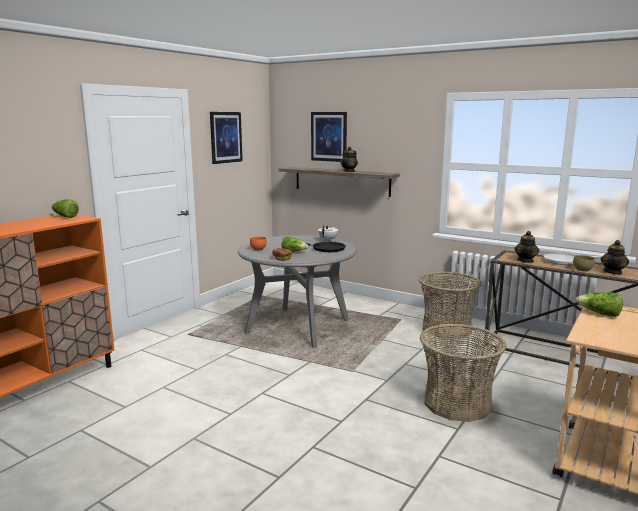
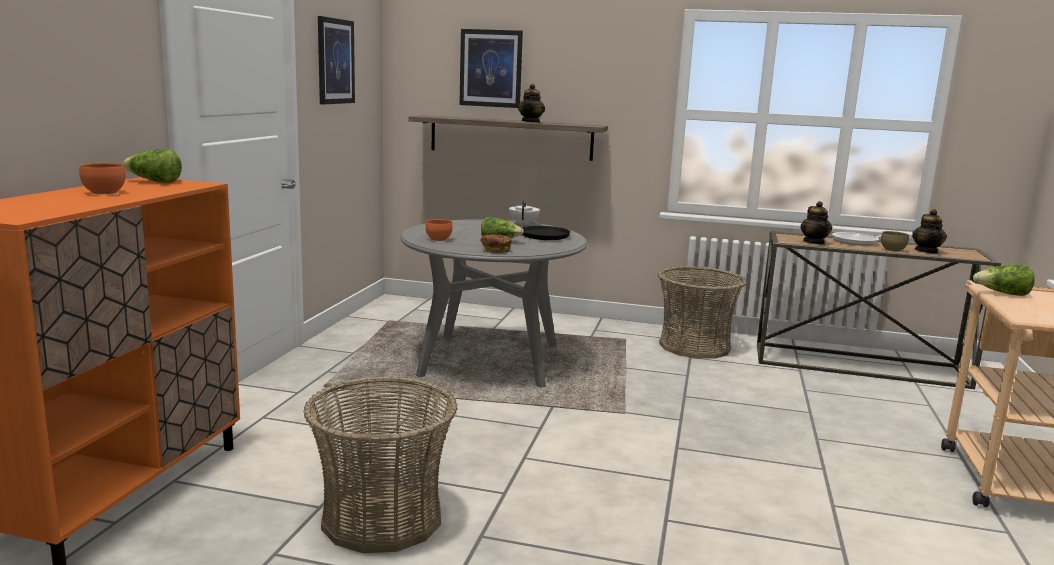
camera: 20 degrees left, 0 degrees up
basket [420,324,506,422] -> basket moved to [303,376,458,553]
none -> orange bowl [79,163,126,194]

